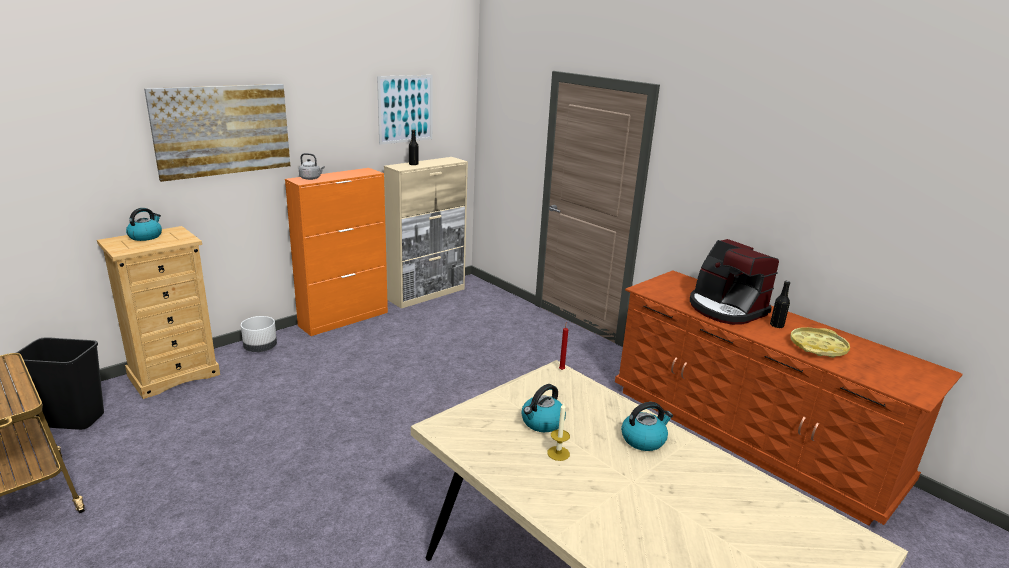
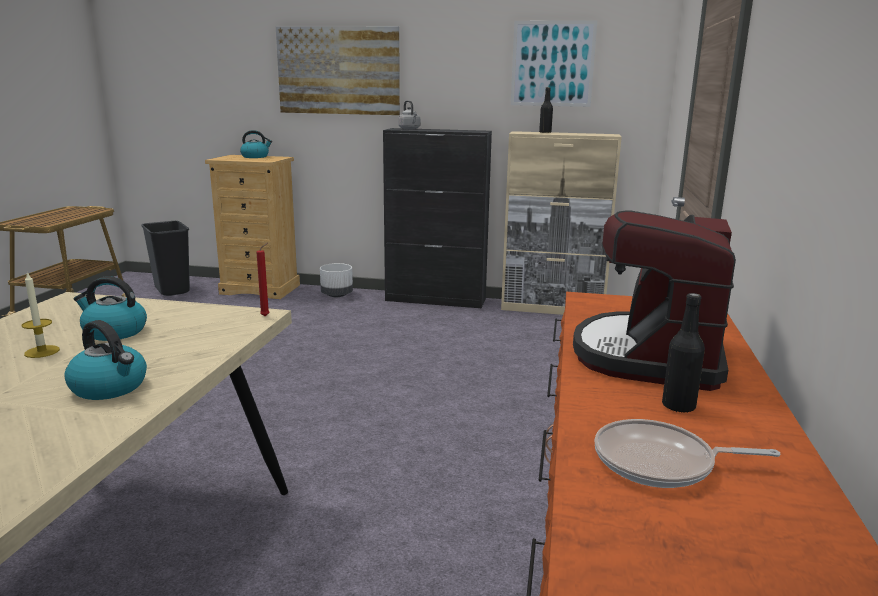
camera: 55 degrees right, 5 degrees down
orange cabinet [285,168,388,336] -> black cabinet [383,128,492,308]
yellow tray [790,327,850,358] -> frying pan [595,419,780,488]

